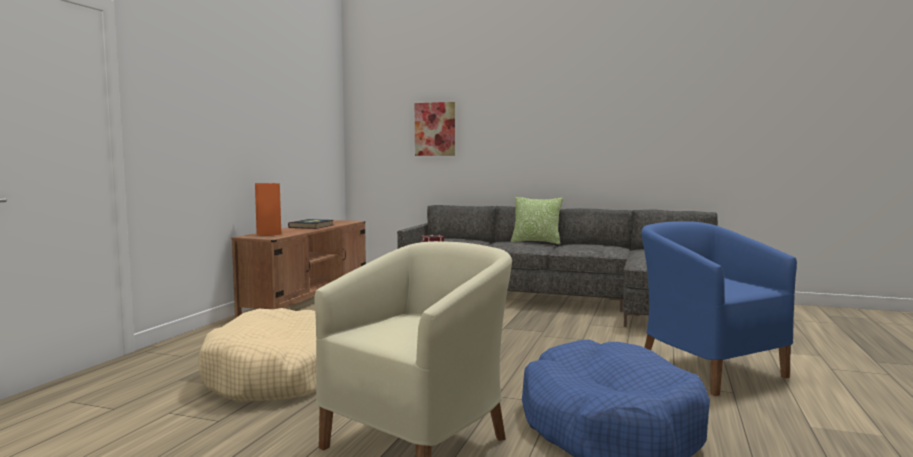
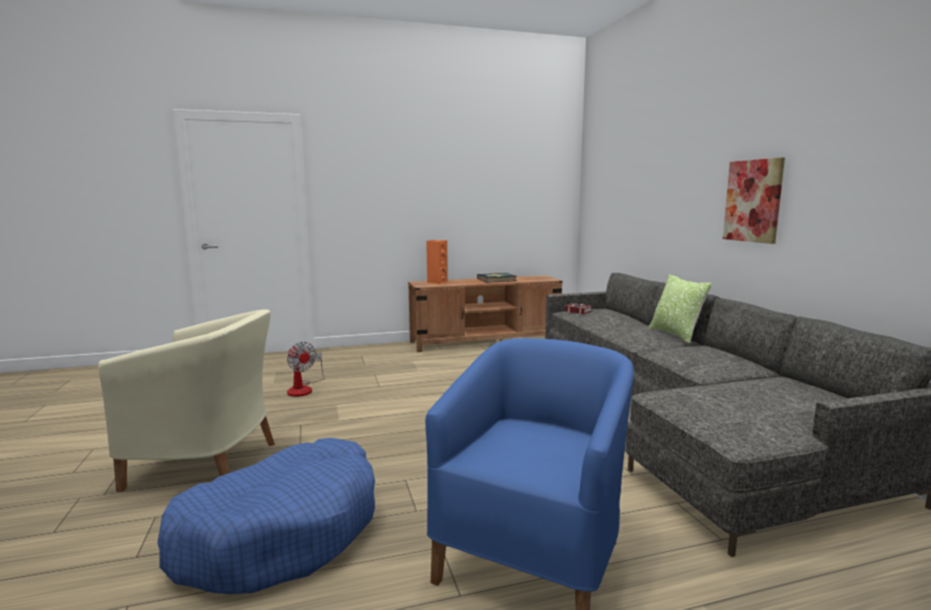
camera: 55 degrees right, 5 degrees up
beige dog bed [198,308,316,402] -> fan [287,342,324,397]
picture [415,102,455,156] -> picture moved to [723,158,785,244]

